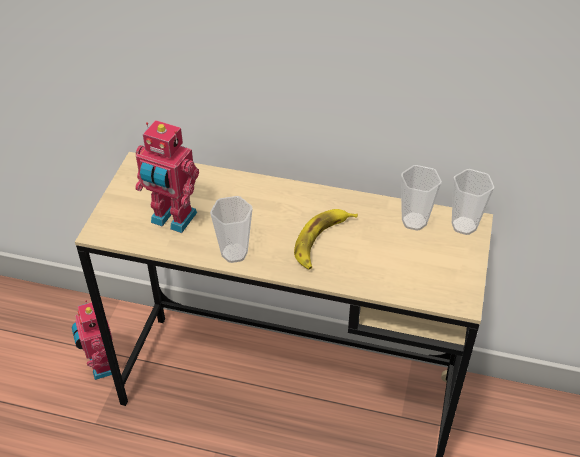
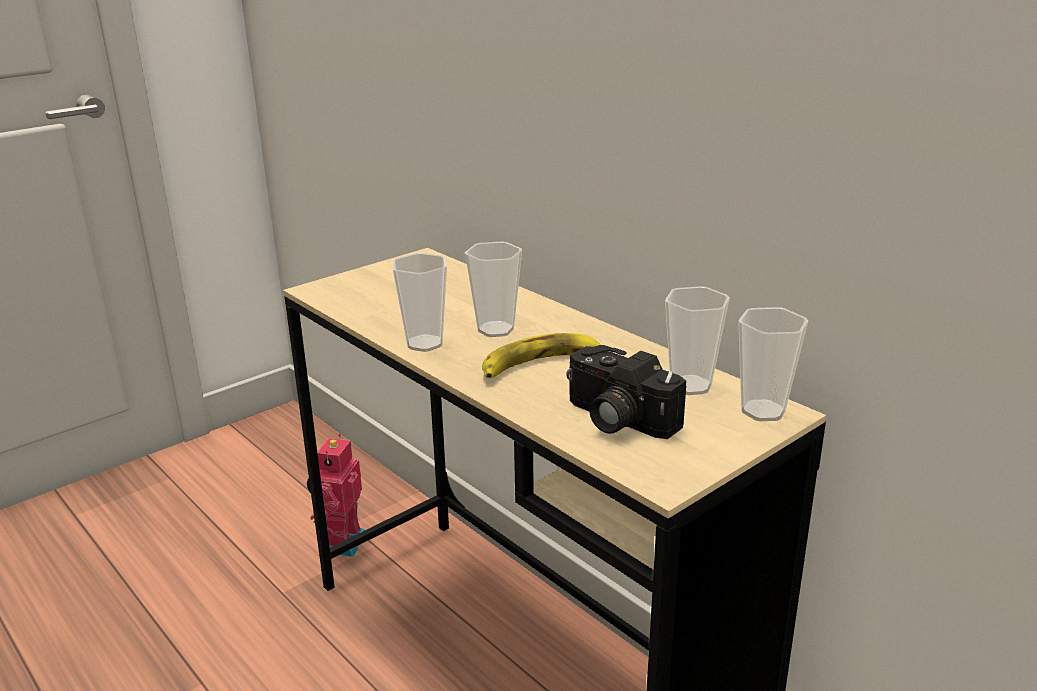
camera: 35 degrees right, 20 degrees down
toy robot [135,120,199,233] -> none
none -> cup [465,242,522,337]
none -> camera [566,345,686,439]

